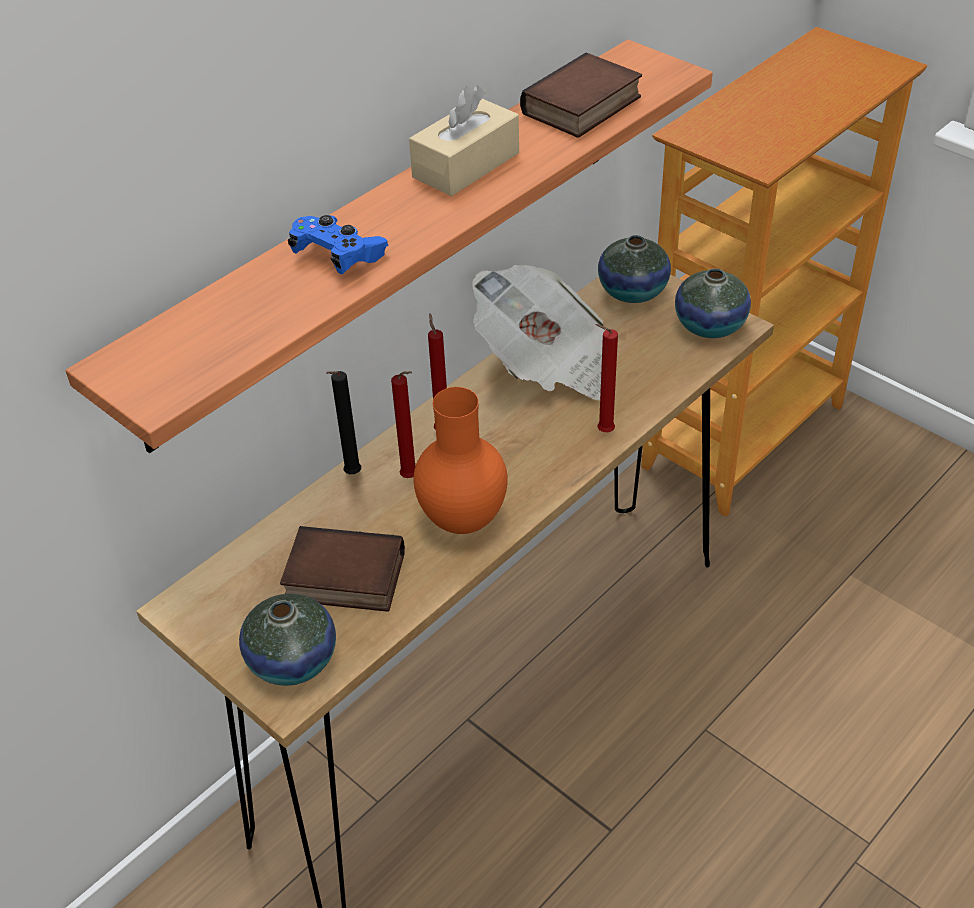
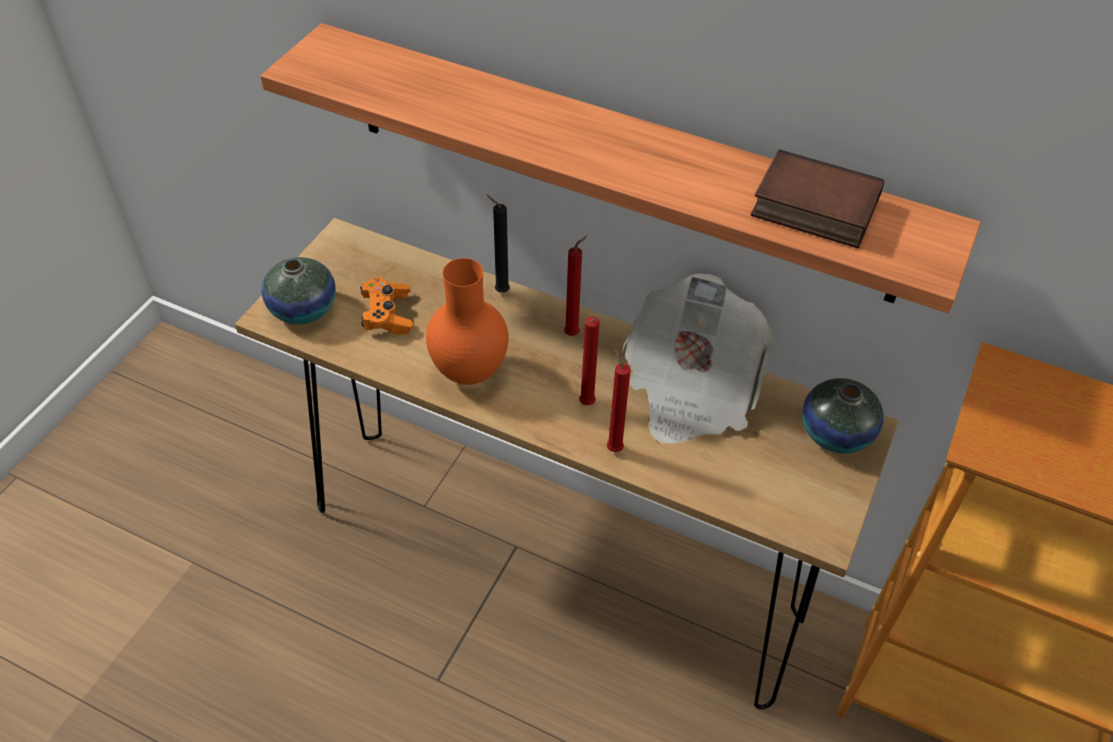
camera: 70 degrees right, 5 degrees up
book [280,526,405,612] -> orange game controller [360,277,413,335]
blue game controller [288,215,389,274] -> none
red candle [391,371,415,478] -> red candle moved to [579,317,599,405]
beige tissue box [409,85,519,196] -> none
vase [675,268,751,338] -> none

